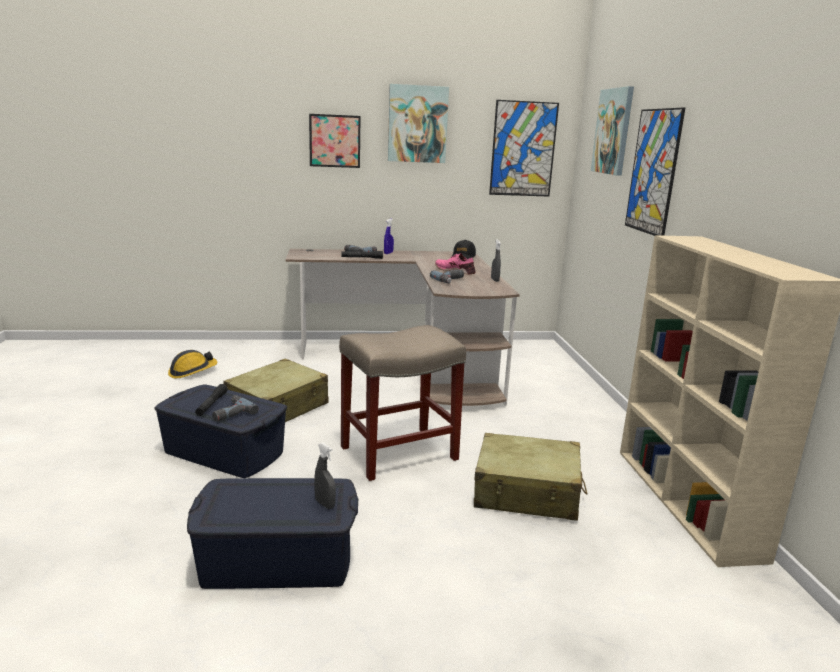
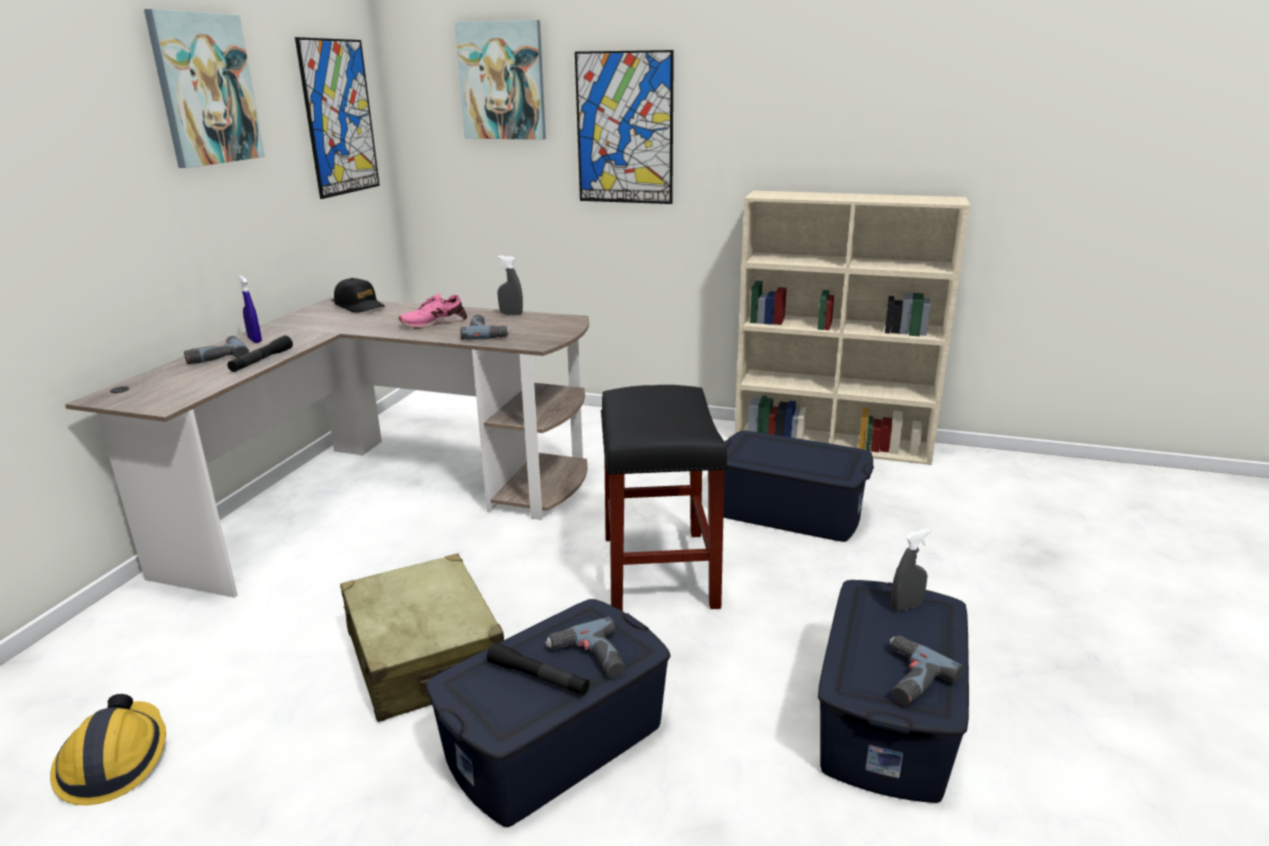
camera: 65 degrees left, 5 degrees up
picture [309,114,360,168] -> none
beige stool [339,325,466,481] -> black stool [601,385,728,611]
beige suitcase [474,433,587,521] -> blue storage box [723,431,874,542]
none -> power drill [890,636,963,706]

